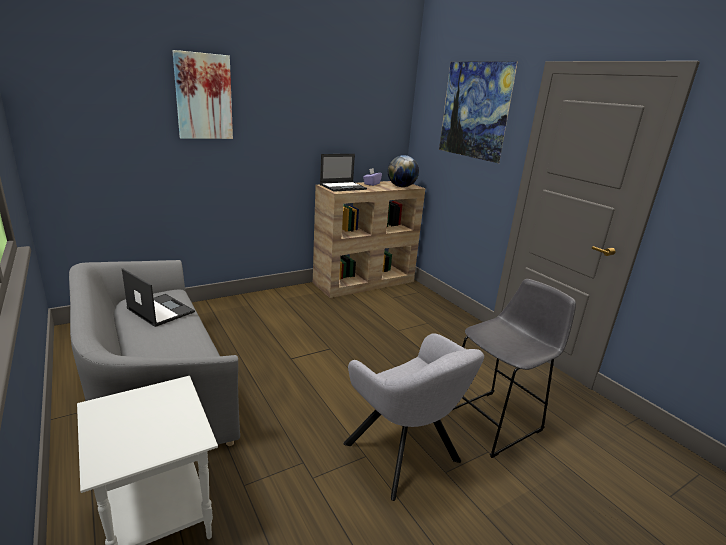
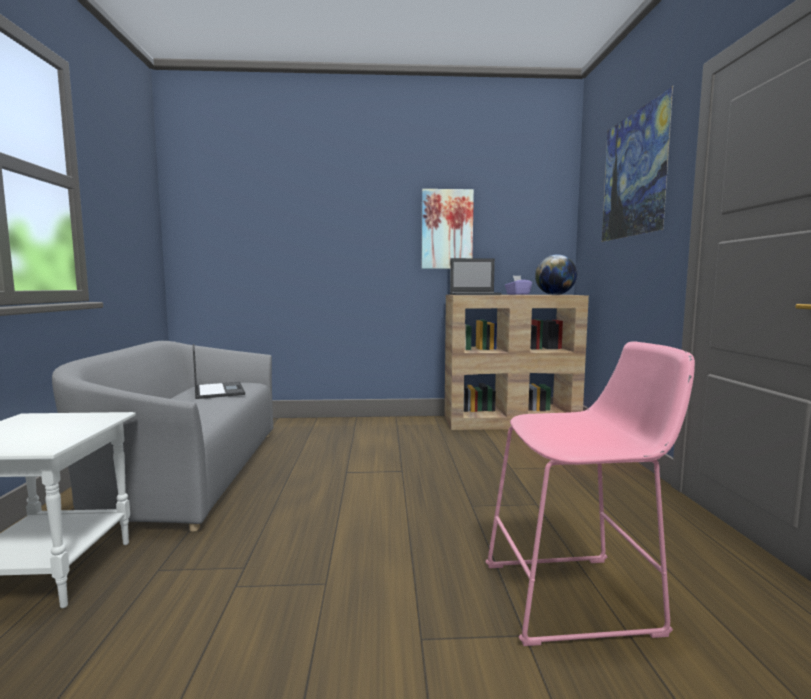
camera: 30 degrees right, 15 degrees down
picture [172,50,233,139] -> picture moved to [422,189,474,269]
grey armchair [344,333,484,501] -> none
grey stool [453,279,576,458] -> pink stool [485,341,695,646]

